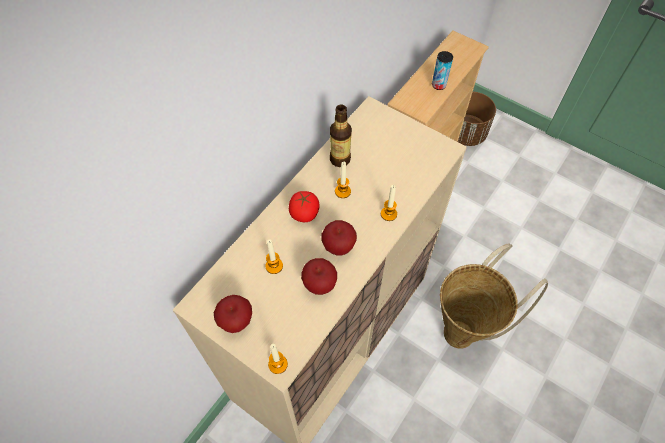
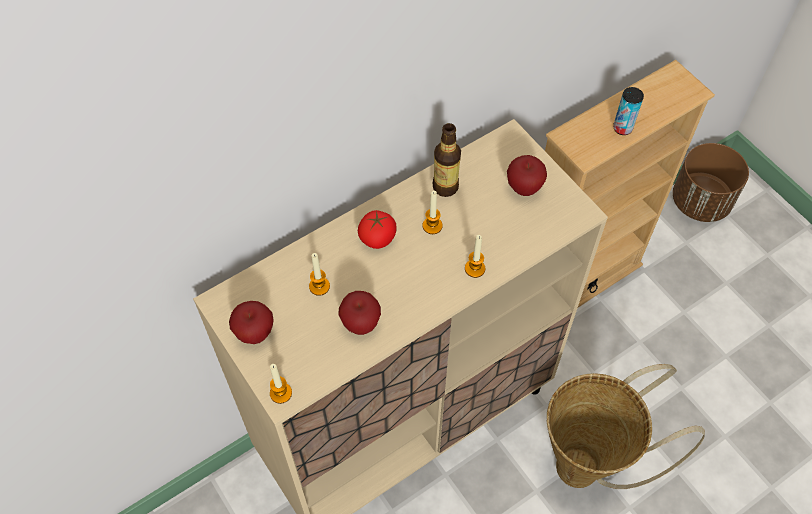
camera: 20 degrees right, 0 degrees up
apple [321,220,357,256] -> apple moved to [507,155,547,196]

